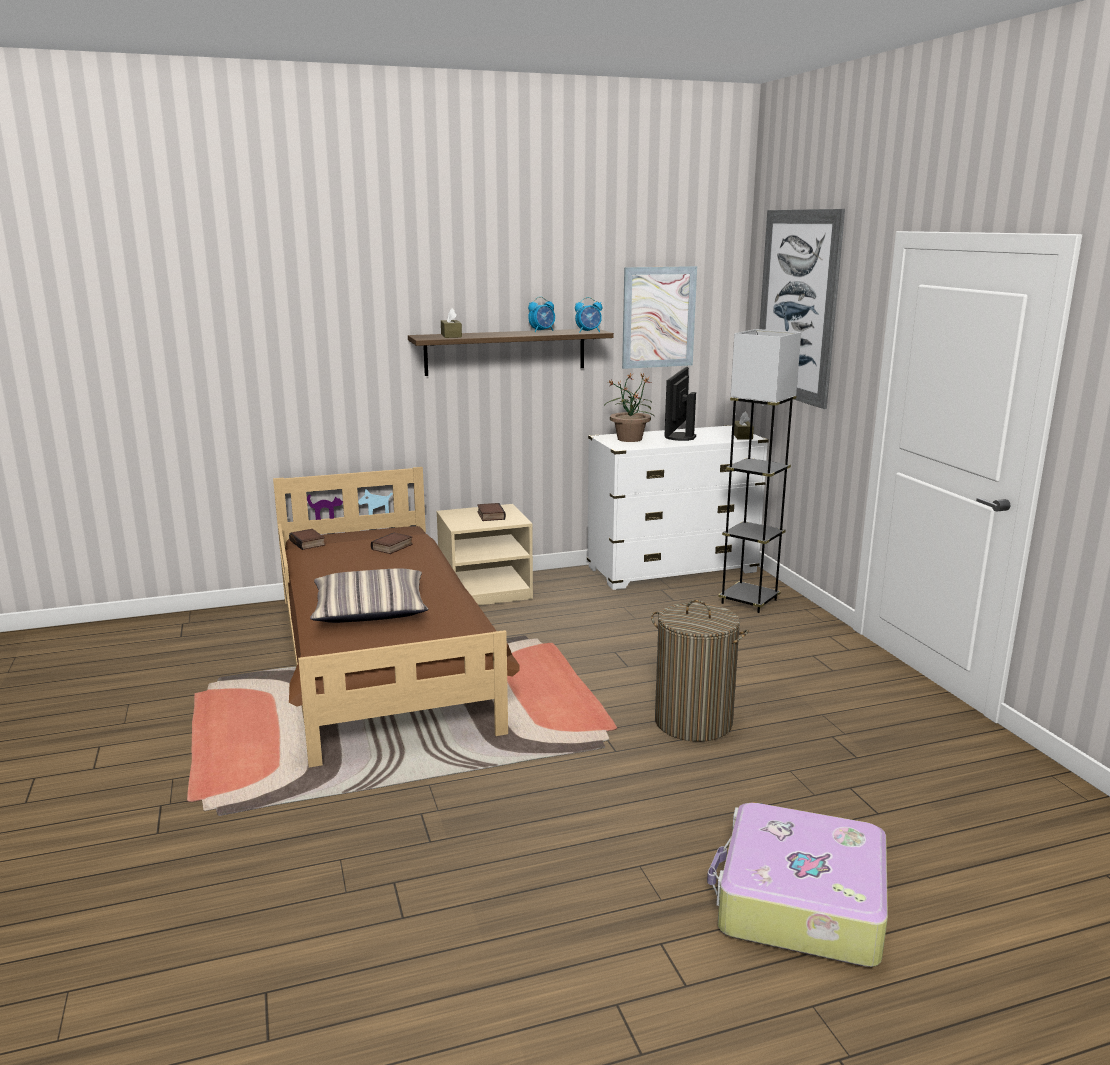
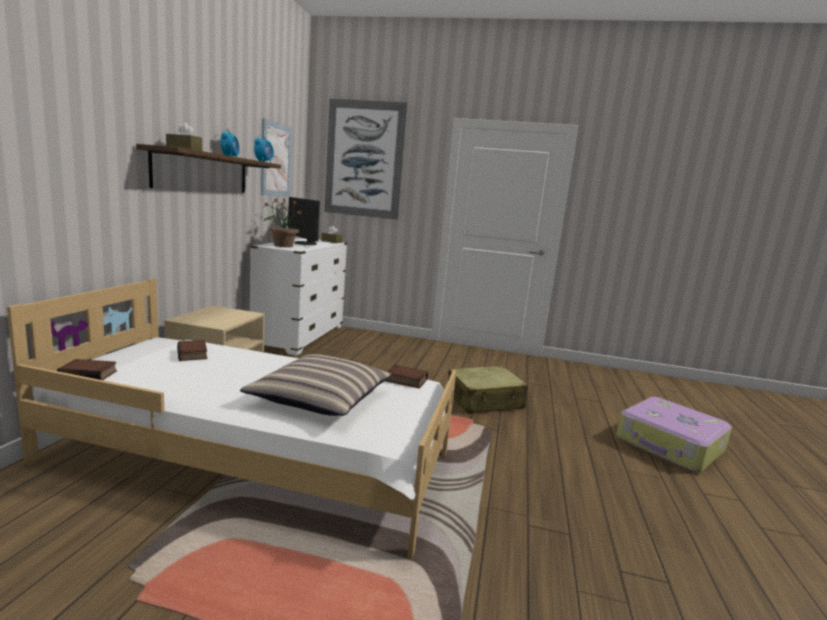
camera: 60 degrees left, 5 degrees down
brown bed [273,467,519,767] -> white bed [7,278,456,560]
book [477,503,506,521] -> book moved to [386,365,428,389]
laundry basket [651,600,749,742] -> beige suitcase [448,365,528,414]
grey floor lamp [719,329,801,613] -> none

